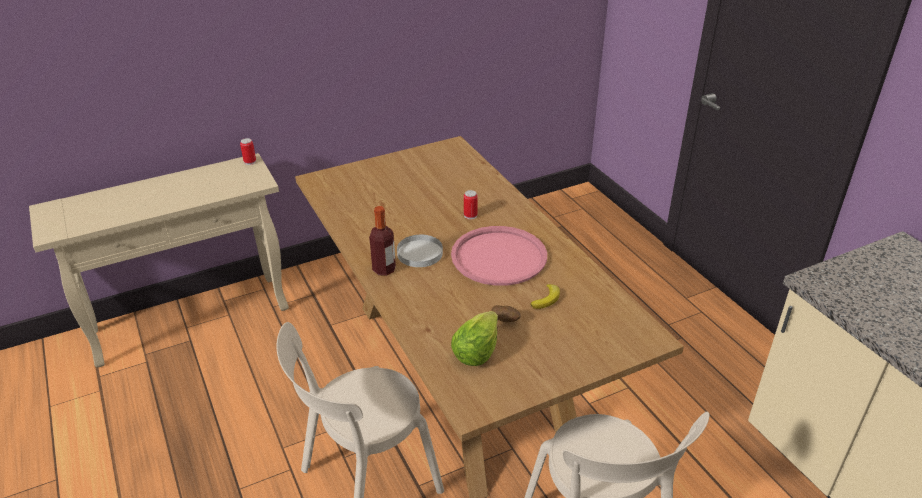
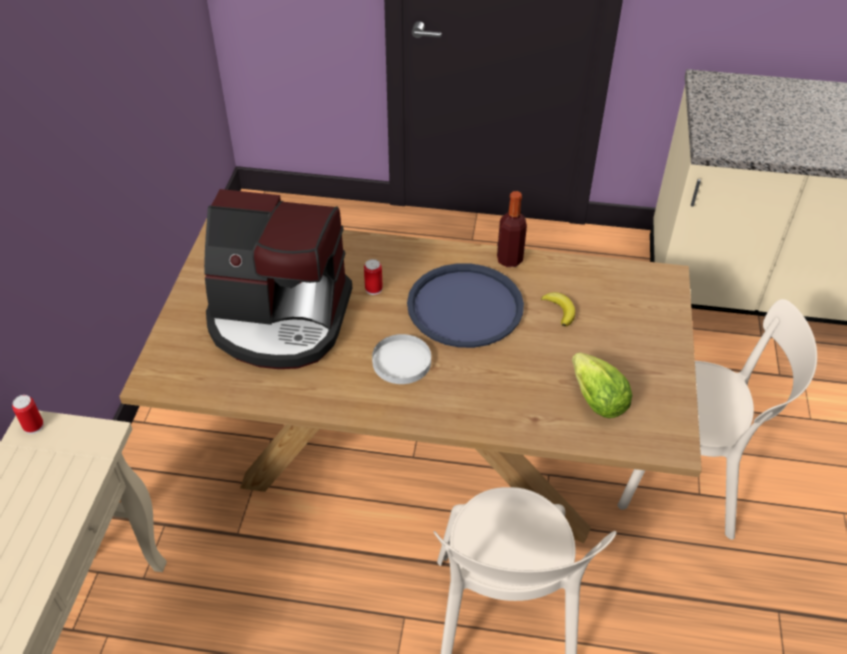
camera: 55 degrees left, 10 degrees up
bottle [369,206,396,276] -> bottle moved to [497,191,527,267]
pink tray [451,226,547,286] -> blue tray [407,263,524,348]
potato [492,305,521,322] -> none
none -> coffee machine [204,189,352,369]

